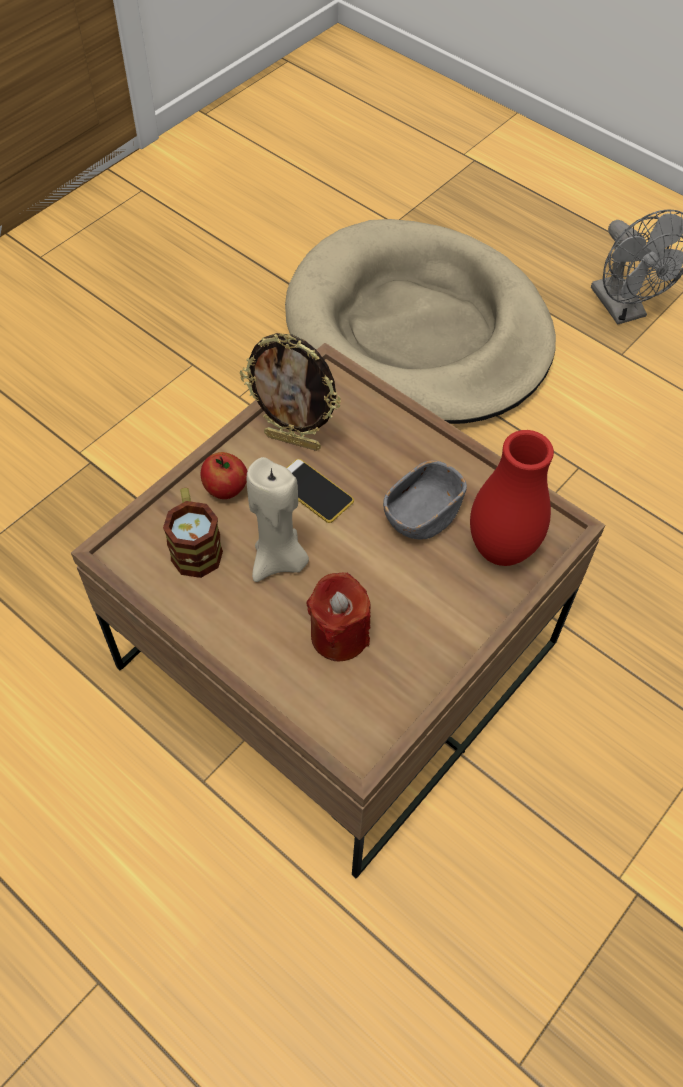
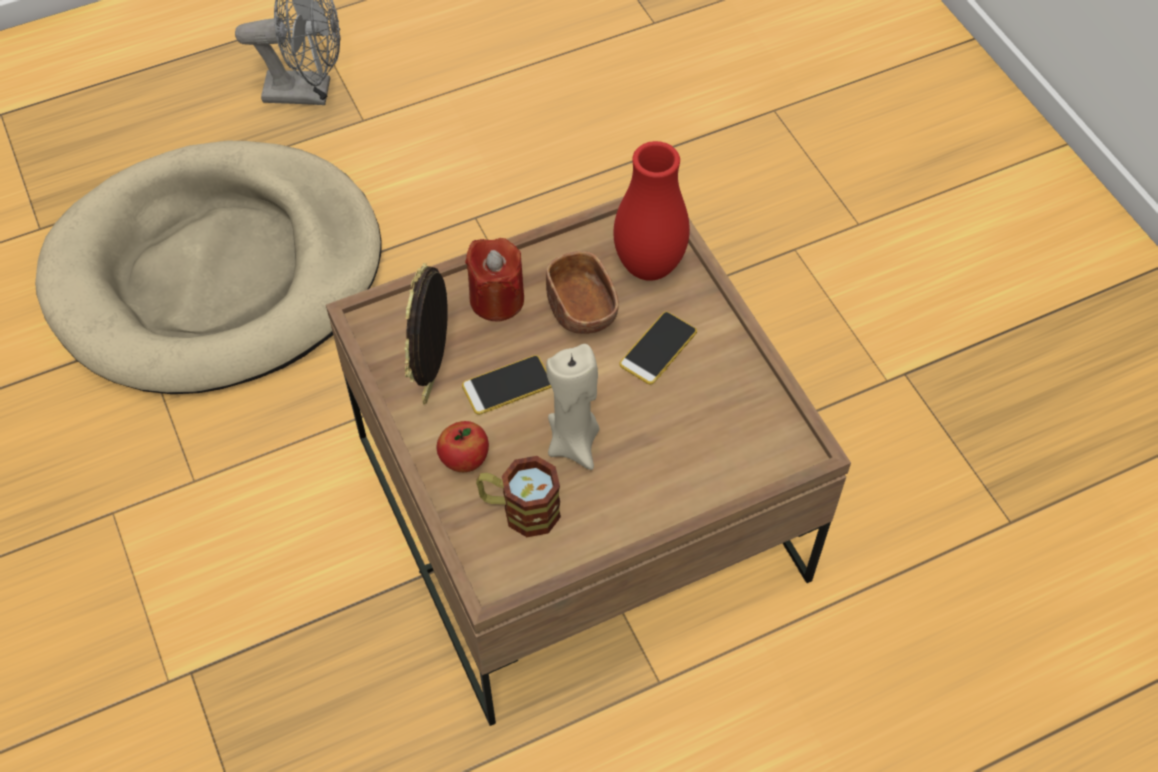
camera: 65 degrees left, 0 degrees up
picture frame [240,333,341,451] -> picture frame turned 150 degrees clockwise [404,263,448,405]
red candle [307,572,371,661] -> red candle moved to [465,238,524,322]
grey bowl [383,460,467,539] -> brown bowl [546,251,619,334]
none -> phone [619,312,697,385]

